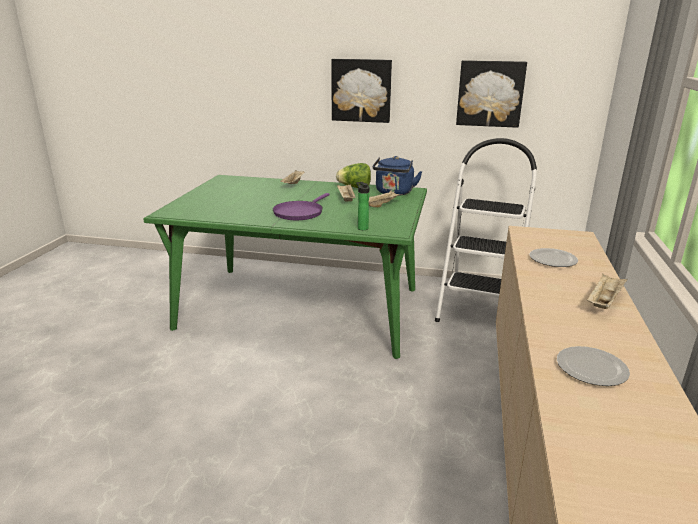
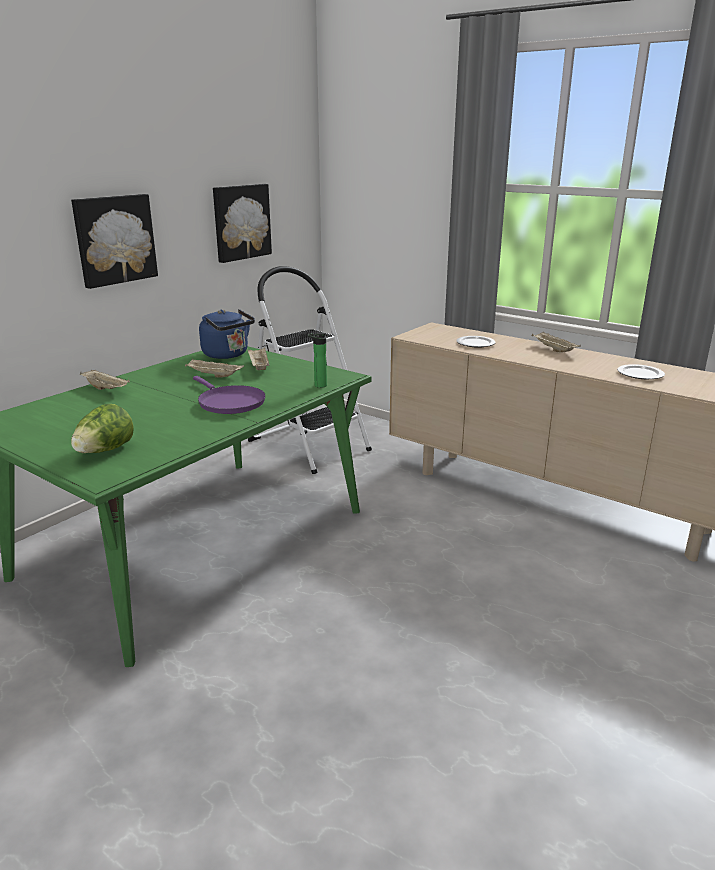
camera: 65 degrees left, 0 degrees up
lettuce [336,163,371,188] -> lettuce moved to [71,404,134,453]

